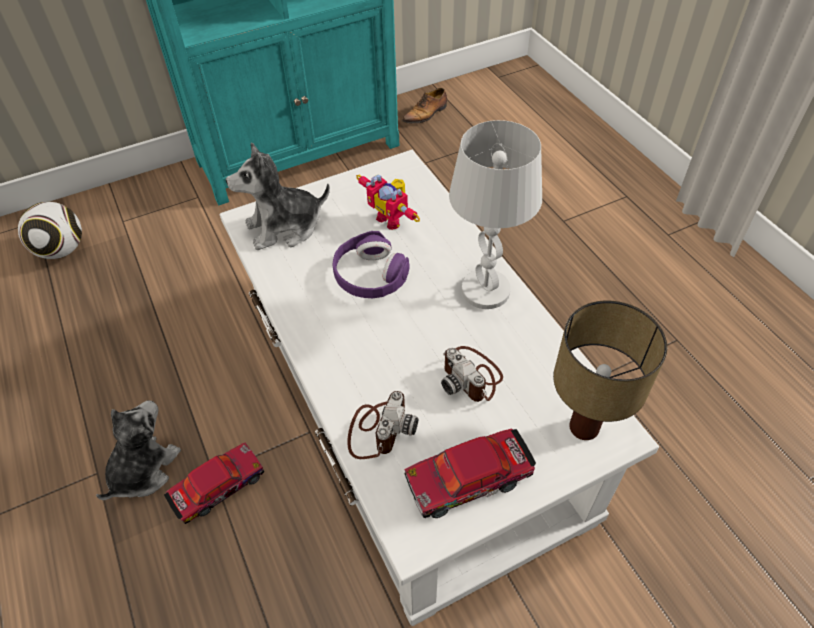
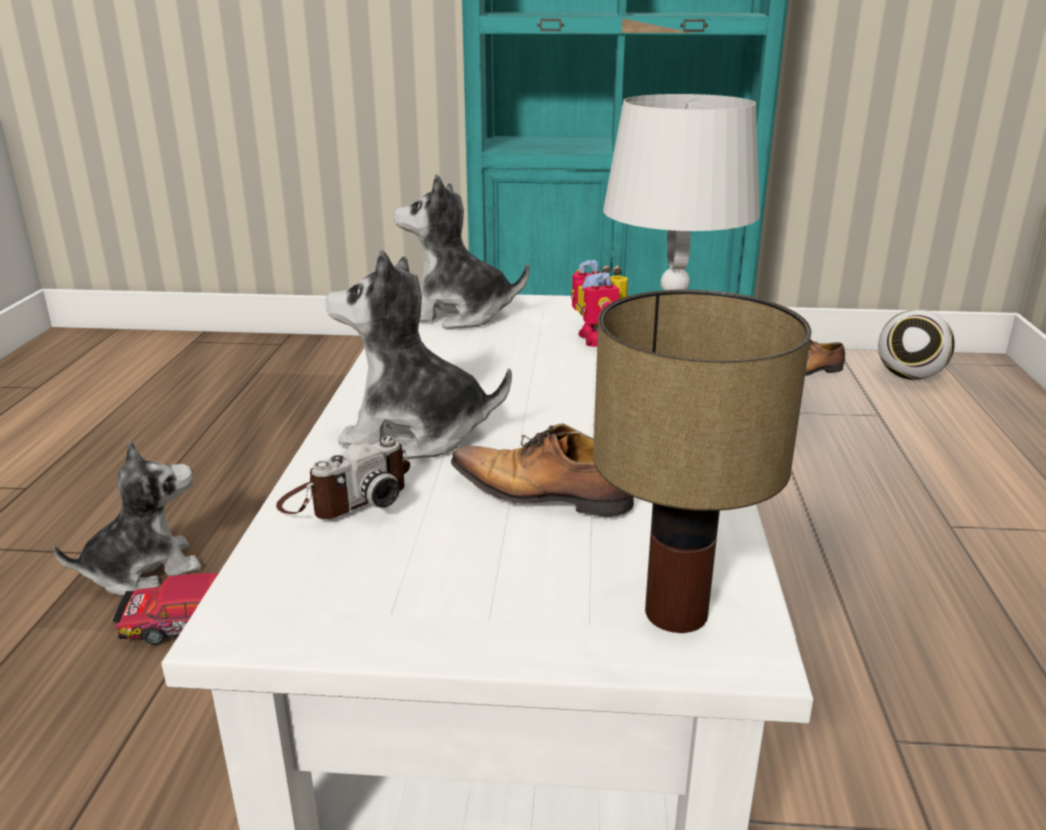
camera: 30 degrees right, 25 degrees down
football [18,202,82,259] -> football moved to [878,310,955,380]
purple headphones [332,231,410,298] -> none
toy car [404,428,536,518] -> none
camera [441,346,503,402] -> shoe [451,424,634,517]
none -> plush toy [325,250,512,459]

